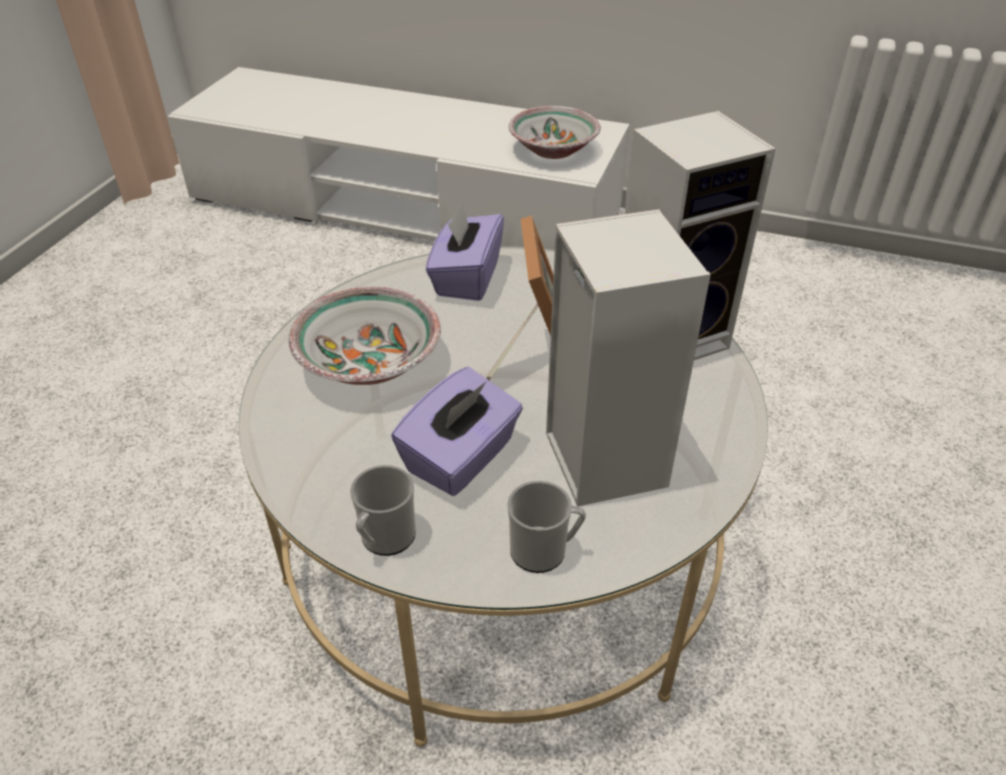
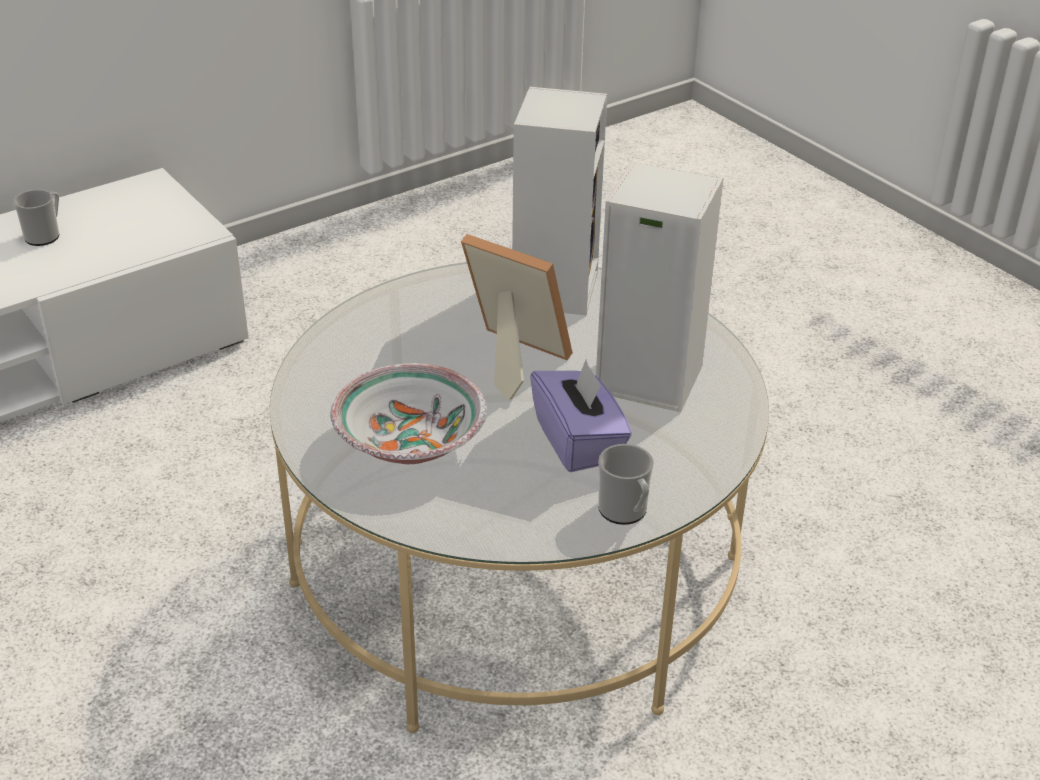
camera: 55 degrees left, 5 degrees down
purple tissue box [426,203,504,301] -> none
mug [507,481,586,573] -> mug moved to [13,190,59,246]
bowl [509,106,601,159] -> none

